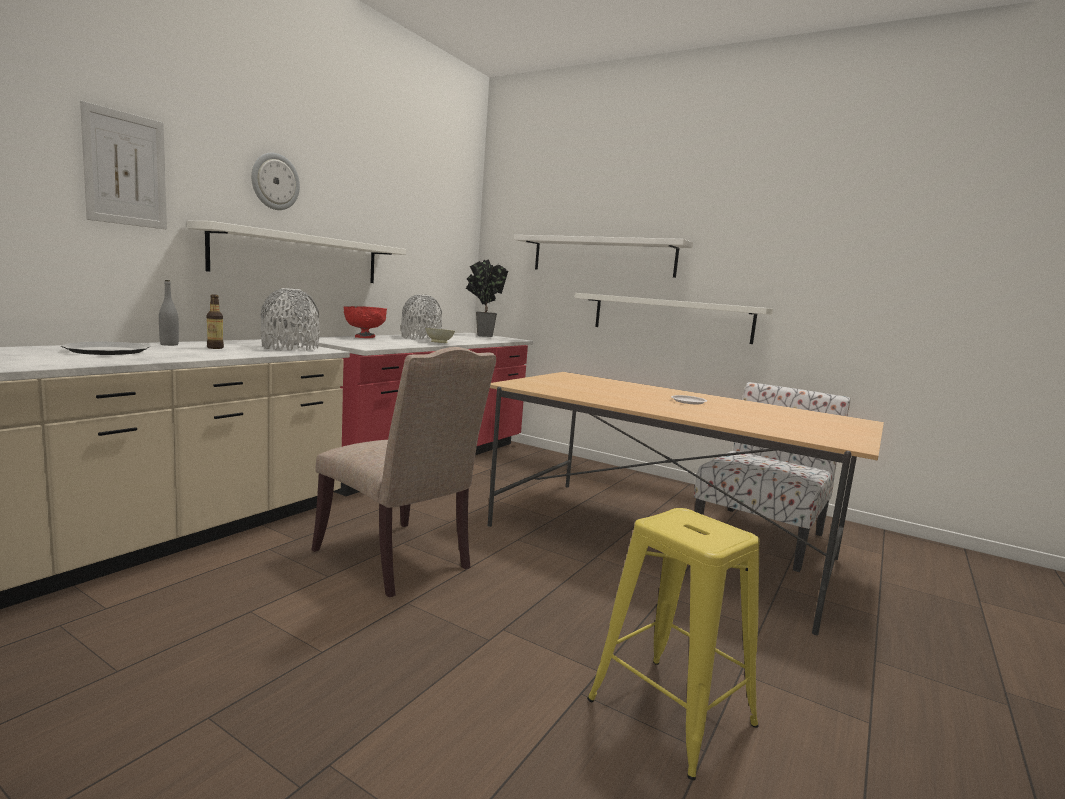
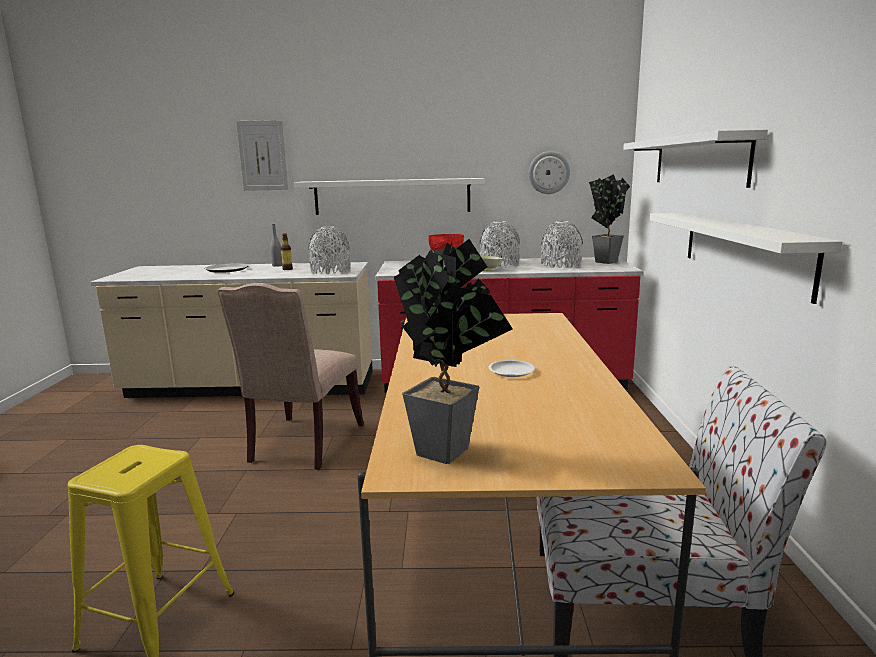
camera: 60 degrees right, 5 degrees up
wall clock [251,153,300,210] -> wall clock moved to [529,151,570,194]
none -> potted plant [394,239,513,464]
none -> grey vase [540,221,583,268]

